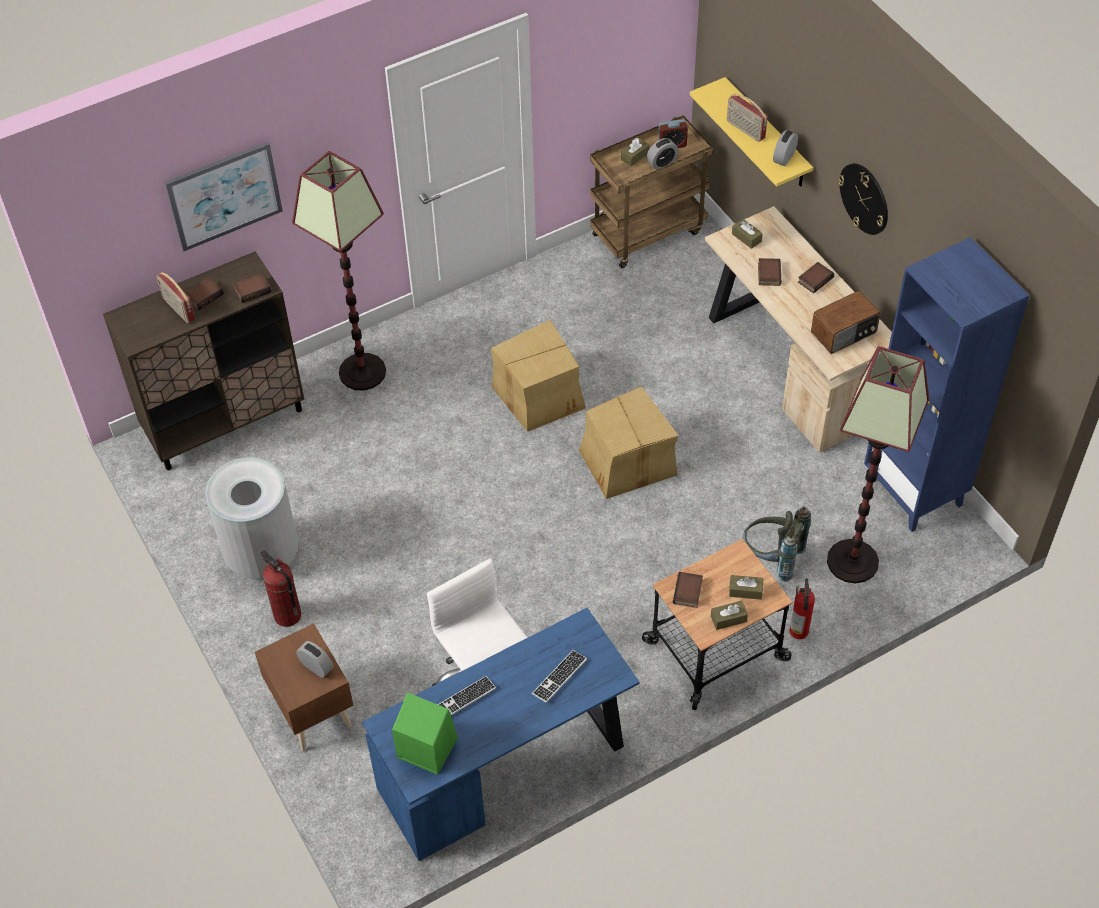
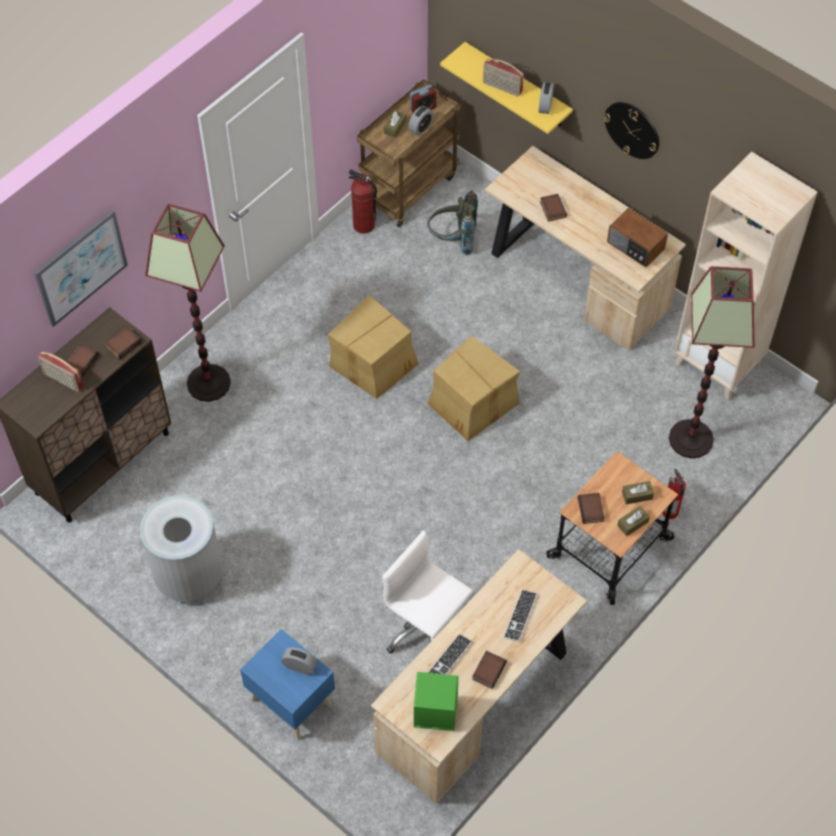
camera: 20 degrees left, 5 degrees up
brown nightstand [255,623,354,751] -> blue nightstand [240,629,335,740]
fire extinguisher [260,550,301,627] -> fire extinguisher moved to [348,169,377,234]
blue desk [362,608,640,861] -> beige desk [371,549,587,804]
brown tissue box [732,219,763,249] -> none
grey backpack [743,507,811,582] -> grey backpack moved to [427,190,478,255]
book [798,262,834,293] -> book moved to [472,651,507,689]
radio [811,291,881,354] -> radio turned 90 degrees clockwise [607,208,668,267]
blue bookcase [864,237,1029,532] -> beige bookcase [674,151,817,400]

